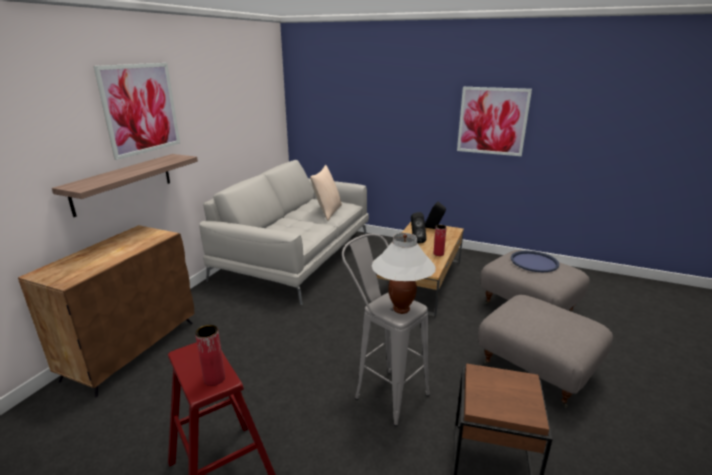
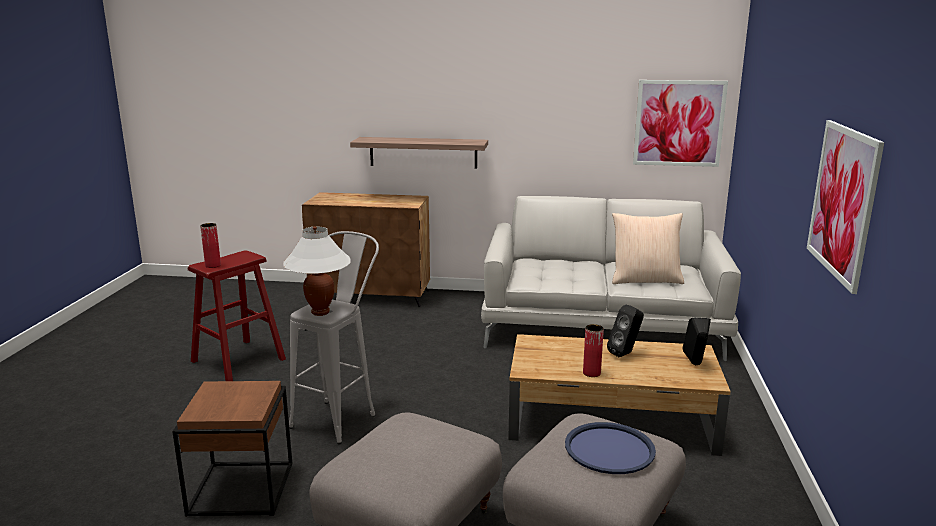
camera: 75 degrees right, 5 degrees down
picture [93,63,180,160] -> picture moved to [633,80,728,167]

